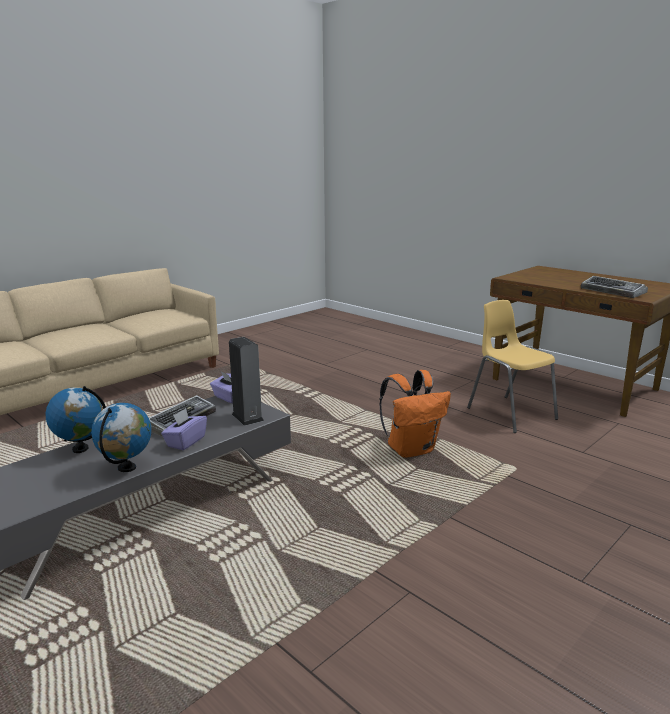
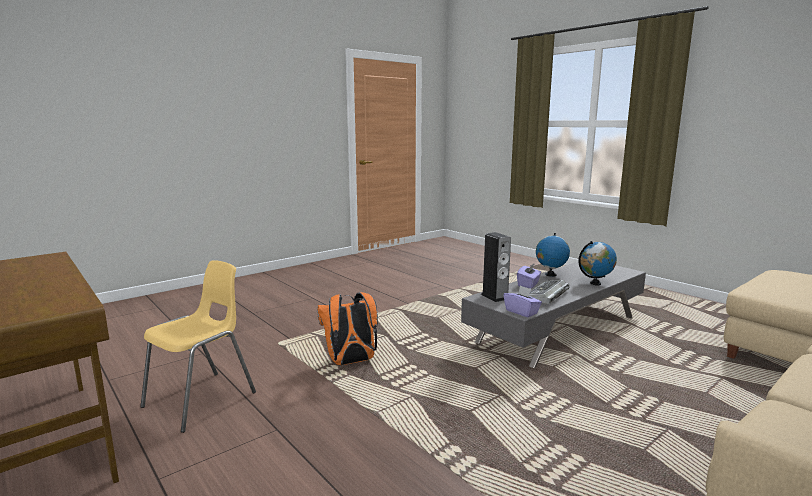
camera: 175 degrees left, 5 degrees down
yellow chair [467,300,558,433] -> yellow chair turned 120 degrees counterclockwise [140,260,256,433]
keyboard [581,276,648,298] -> none

